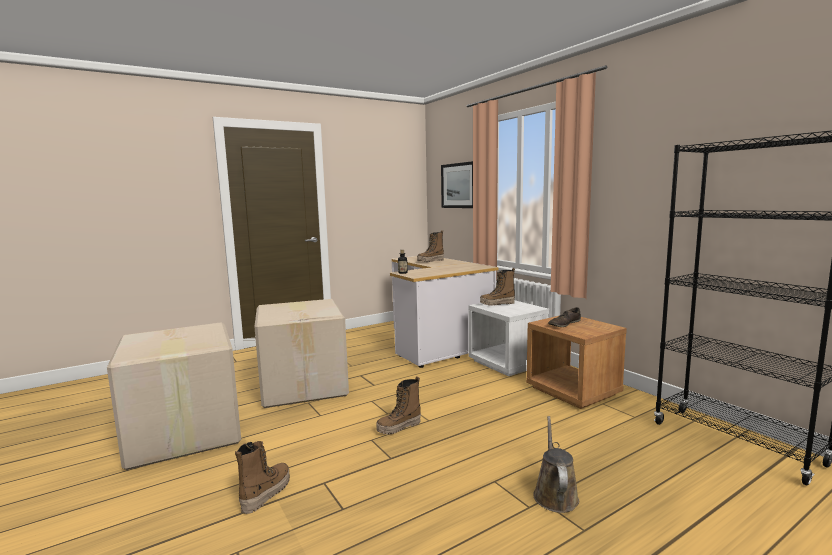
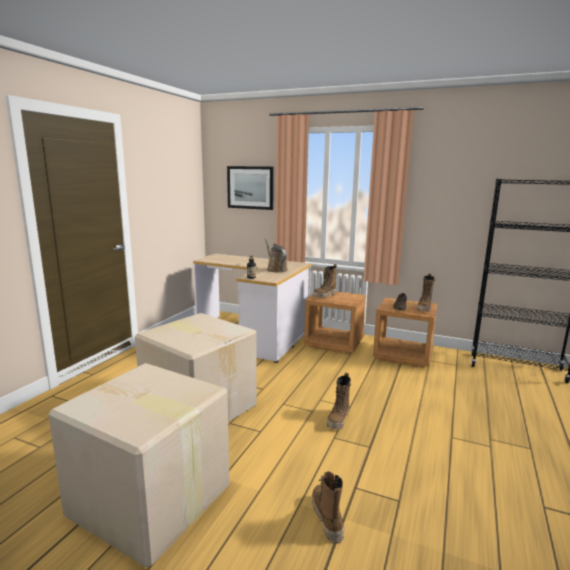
camera: 35 degrees left, 5 degrees up
boot [417,230,444,262] -> boot moved to [417,273,435,312]
white nightstand [468,300,549,376] -> brown nightstand [304,291,366,354]
brown watering can [533,416,579,513] -> brown watering can moved to [265,238,288,273]

